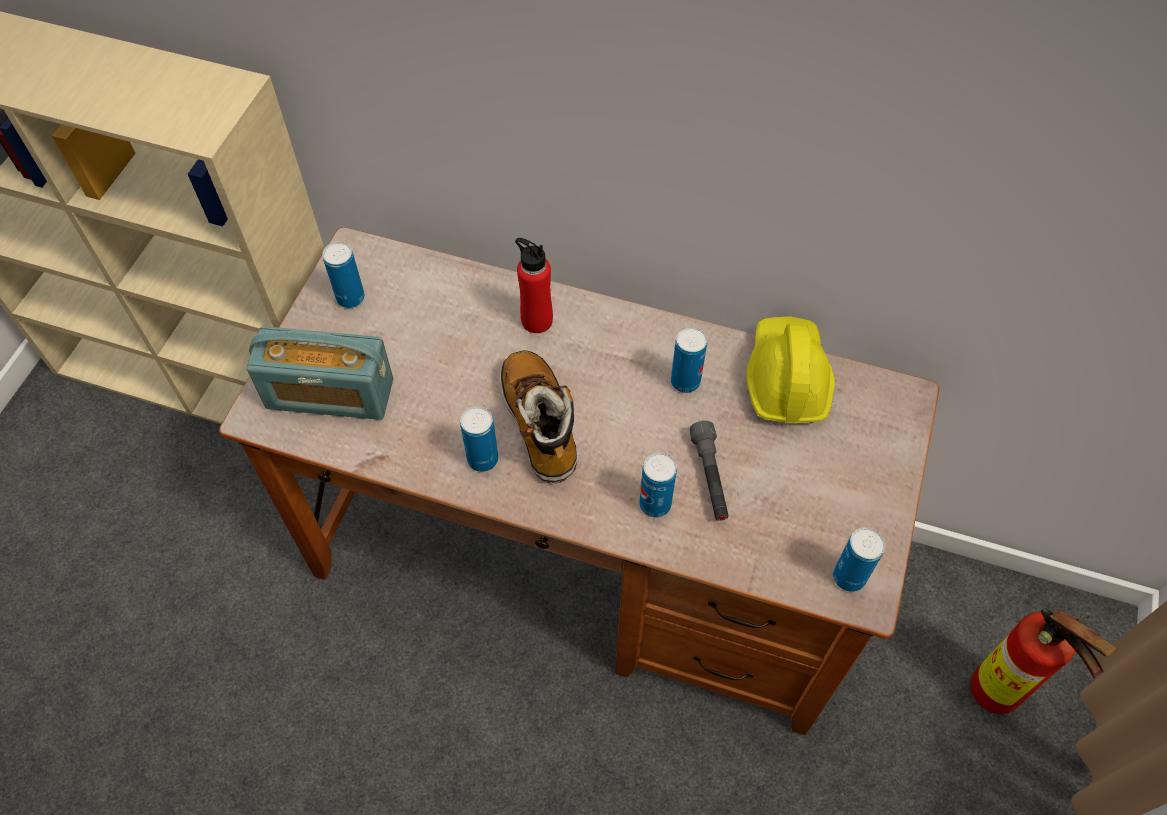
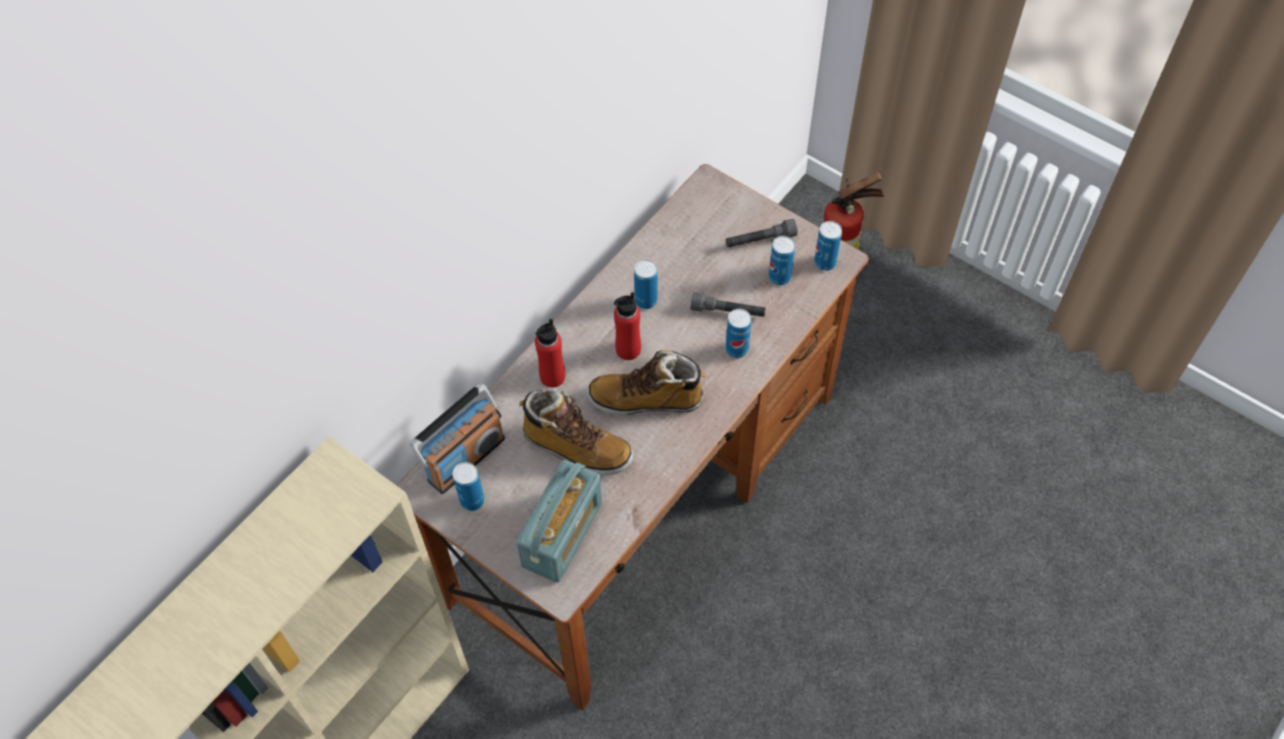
camera: 70 degrees left, 0 degrees up
can [460,406,498,472] -> can moved to [769,236,795,286]
yellow hard hat [746,316,835,423] -> none
none -> radio [410,383,505,494]
none -> boot [519,388,633,476]
none -> red bottle [614,292,641,360]
none -> grey flashlight [725,219,798,247]

